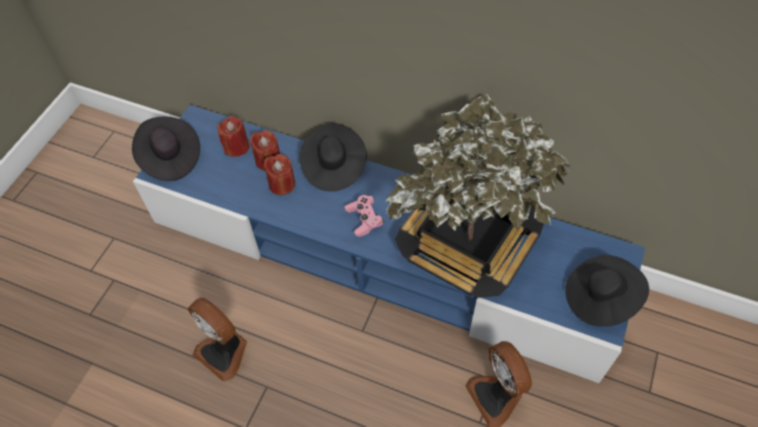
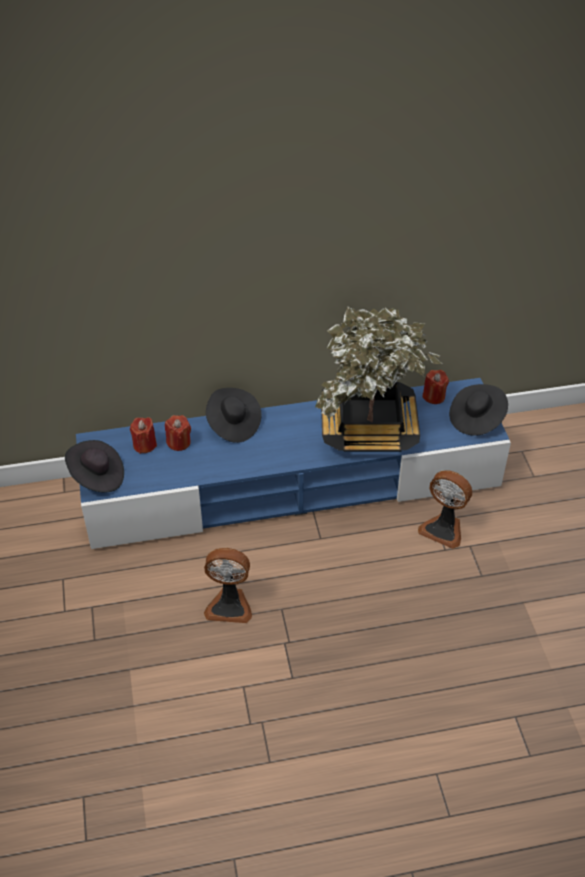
camera: 35 degrees left, 10 degrees down
red candle [264,154,295,195] -> red candle moved to [422,370,449,404]
pink game controller [345,195,384,237] -> none

